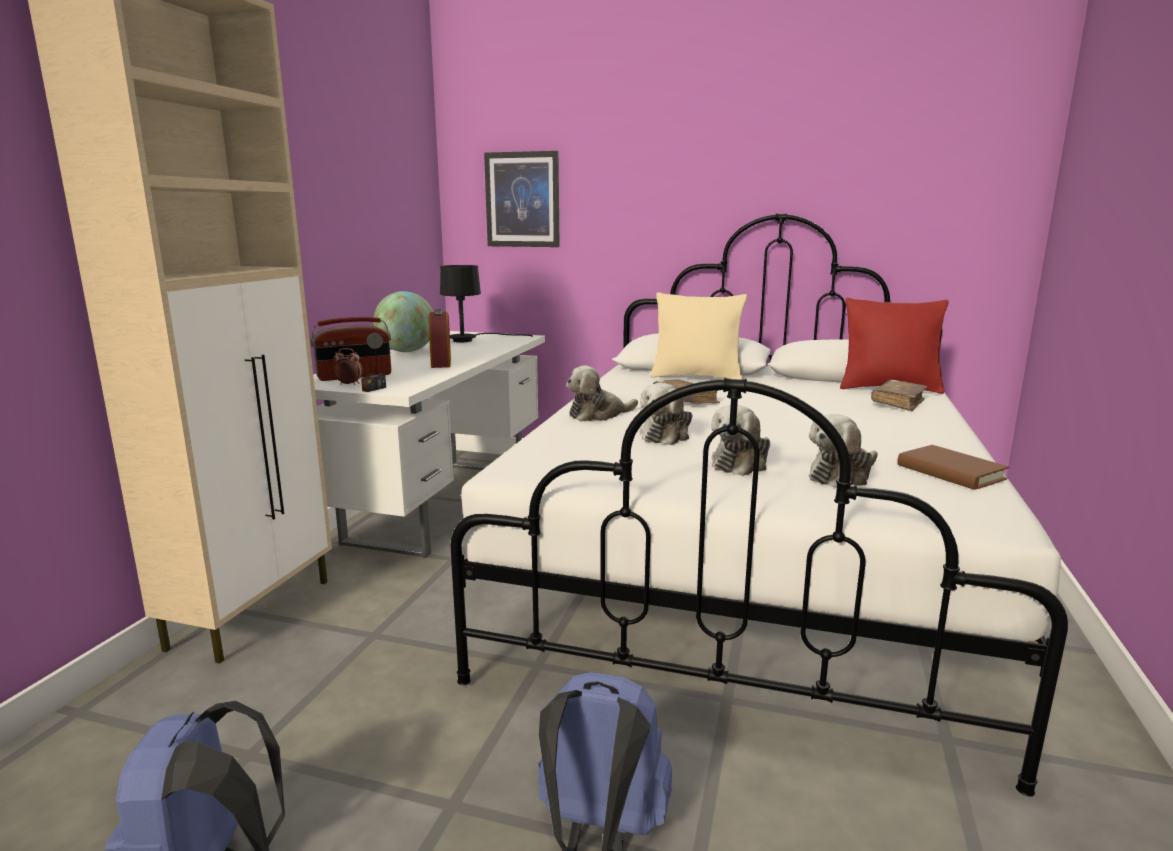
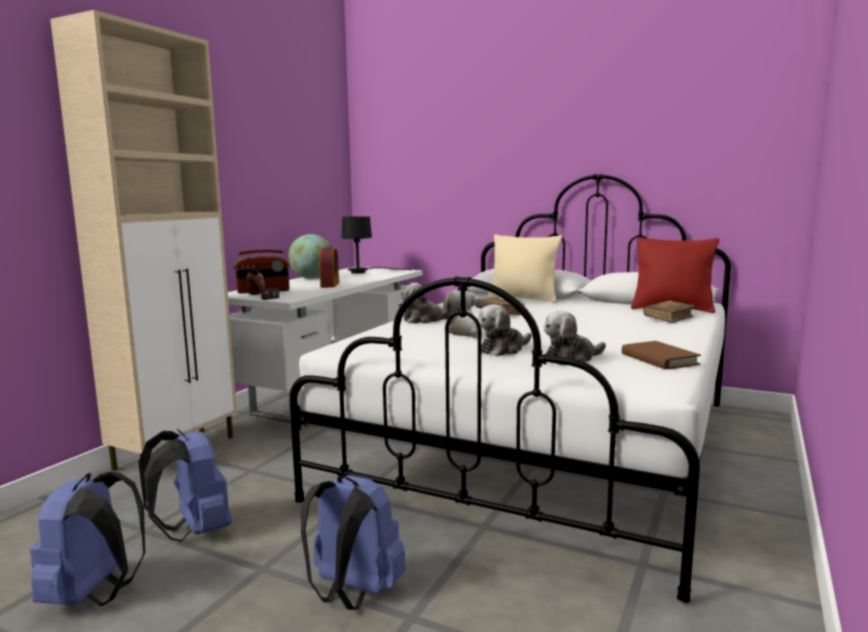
camera: 10 degrees right, 5 degrees down
picture [484,151,560,247] -> none
plush toy [640,383,692,445] -> plush toy turned 120 degrees clockwise [441,290,482,338]
none -> blue backpack [138,429,232,542]

